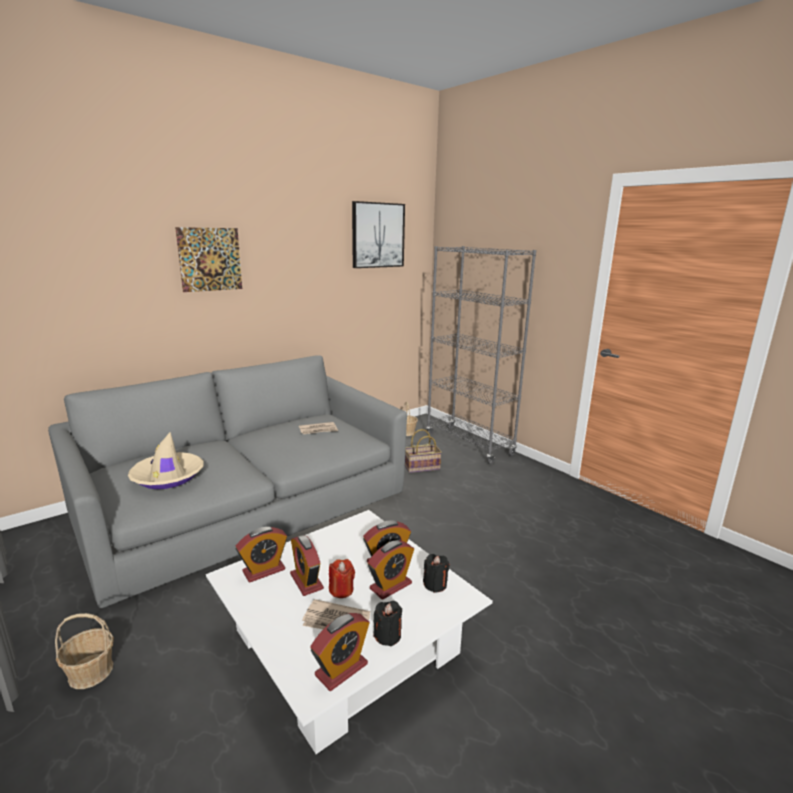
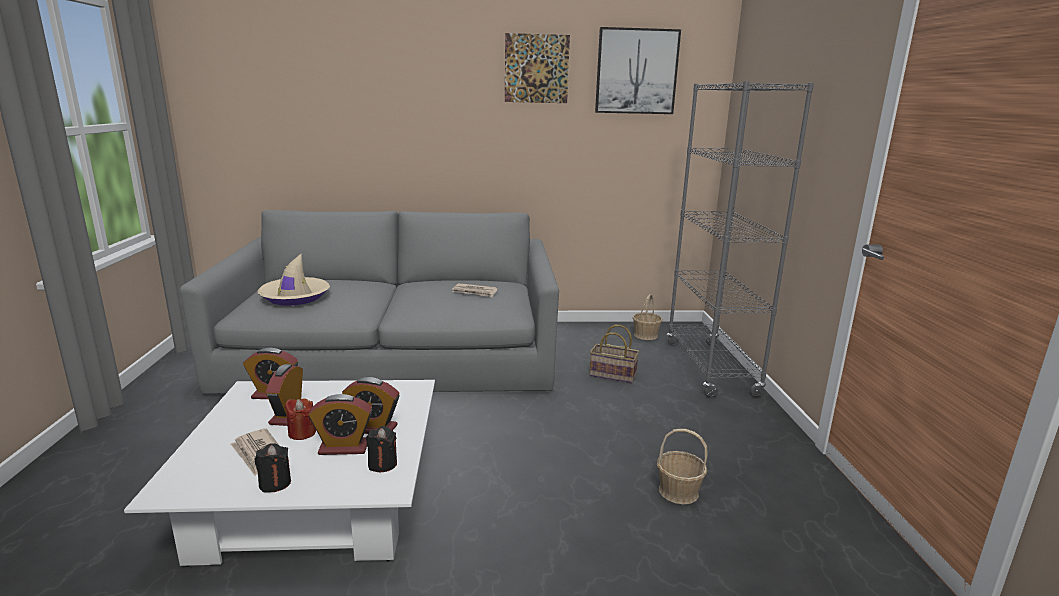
camera: 35 degrees right, 0 degrees up
basket [55,613,114,689] -> basket moved to [657,429,708,505]
picture [175,227,242,292] -> picture moved to [505,33,570,103]
alarm clock [310,613,369,691] -> none

